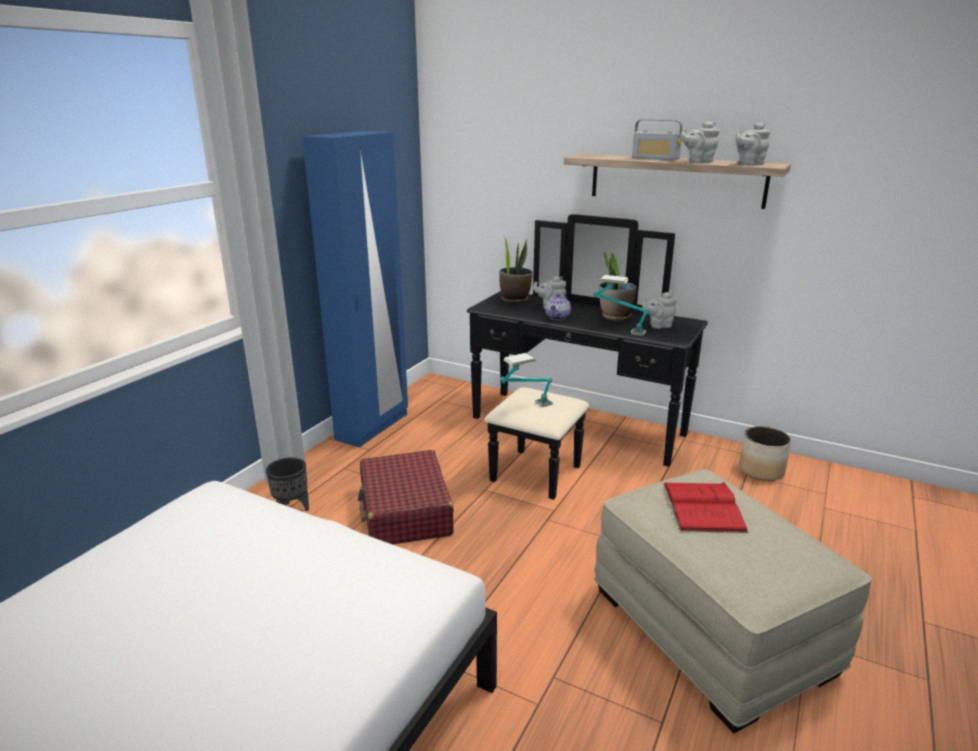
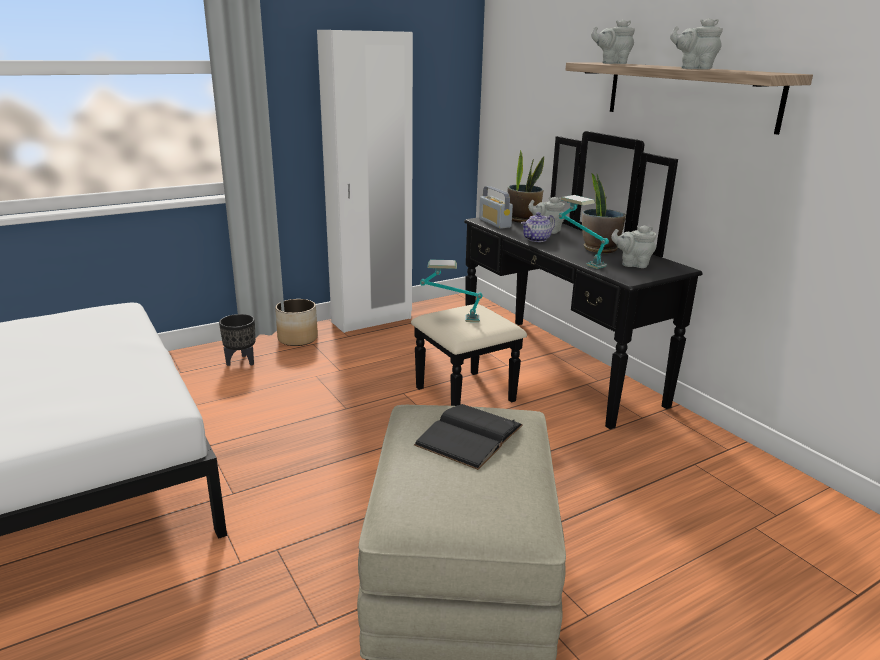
camera: 30 degrees right, 0 degrees up
blue wardrobe [302,131,408,448] -> white wardrobe [317,30,413,333]
red suitcase [358,450,454,544] -> none
radio [632,119,682,160] -> radio moved to [479,186,513,229]
red book [663,482,748,533] -> black book [414,404,523,470]
grey teapot [735,123,770,166] -> grey teapot moved to [591,19,635,64]
planter [739,426,791,481] -> planter moved to [275,299,318,346]

